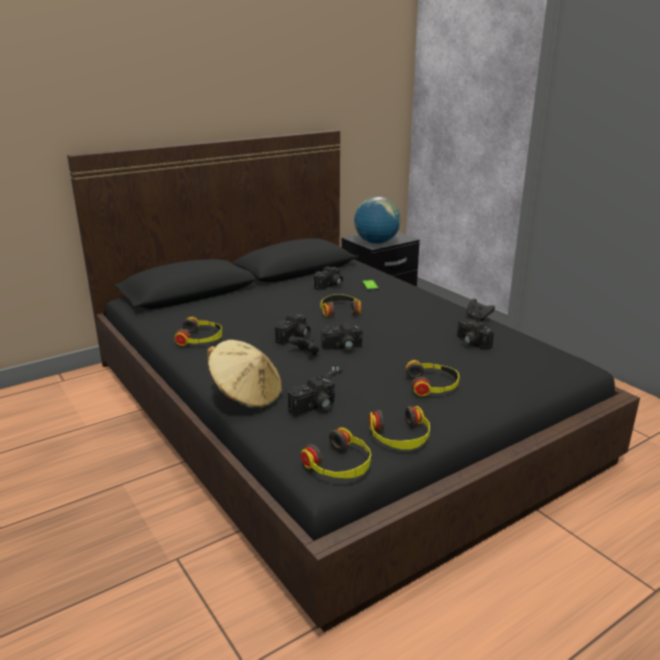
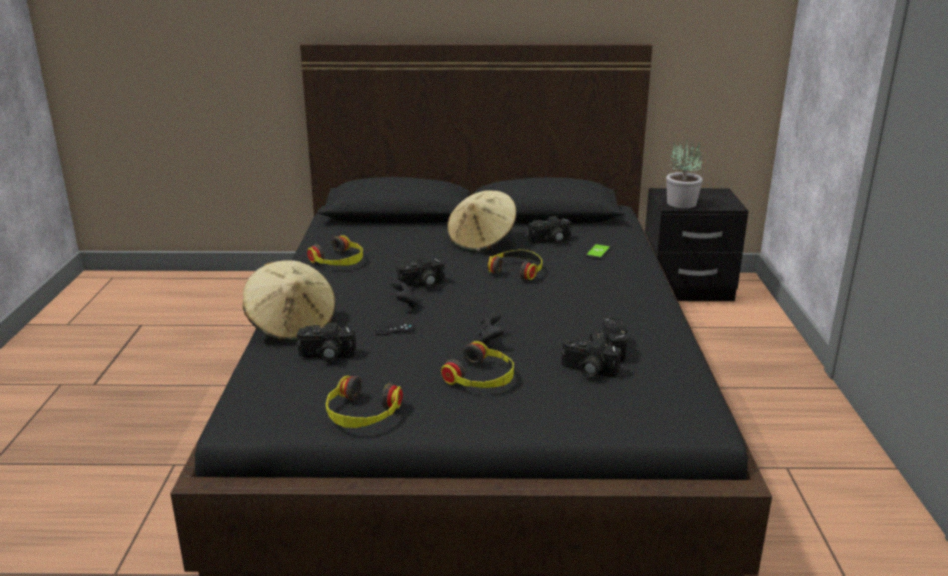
camera: 35 degrees right, 0 degrees up
headphones [301,427,371,478] -> none
camera [321,323,362,351] -> camera moved to [562,337,621,378]
globe [354,197,400,244] -> potted plant [666,140,703,208]
black game controller [466,299,495,321] -> black game controller moved to [476,312,504,345]
none -> beige hat [447,191,517,252]

